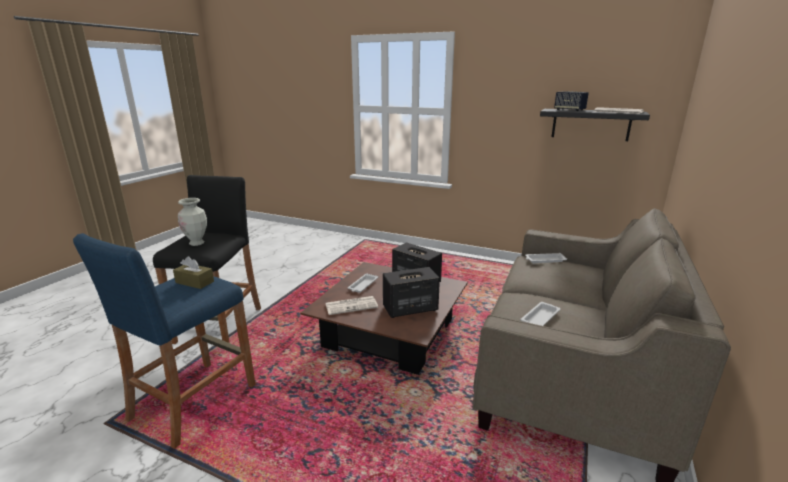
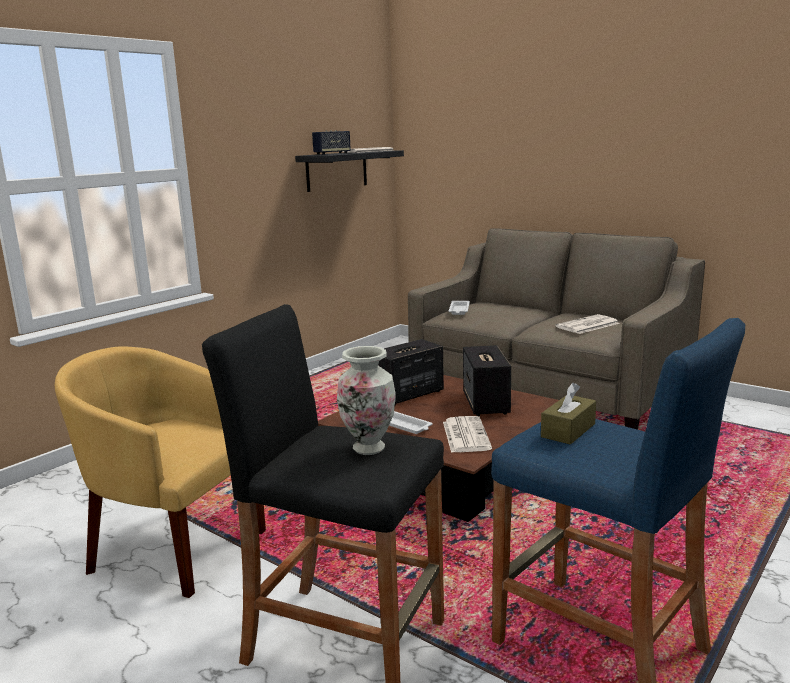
camera: 75 degrees left, 5 degrees down
white tray [520,302,560,326] -> newspaper [555,314,620,334]
none -> yellow armchair [55,346,266,598]

